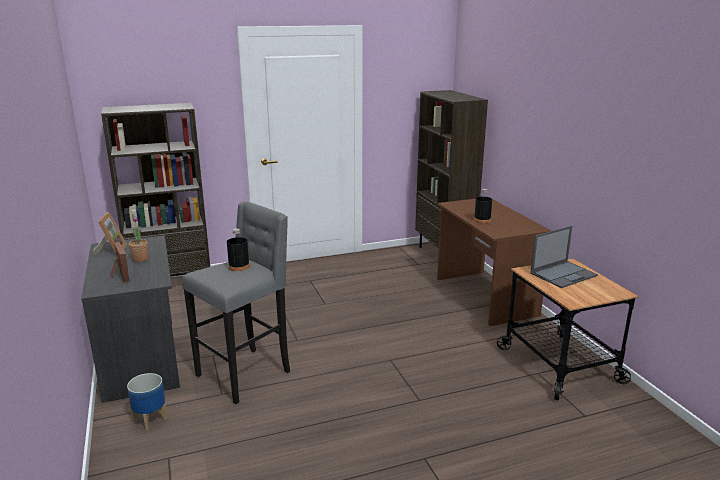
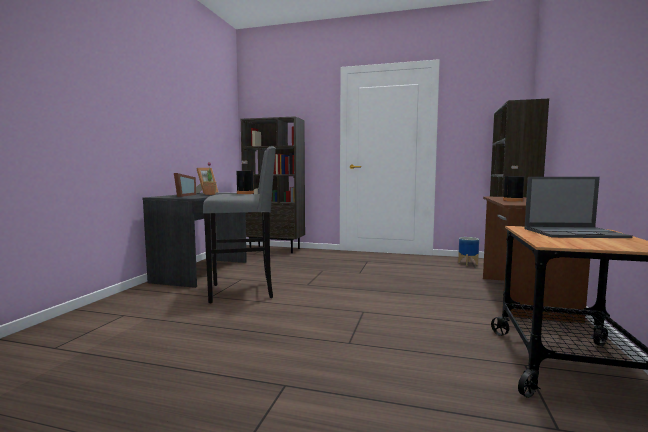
camera: 35 degrees right, 15 degrees down
planter [127,373,167,431] -> planter moved to [458,237,479,266]

